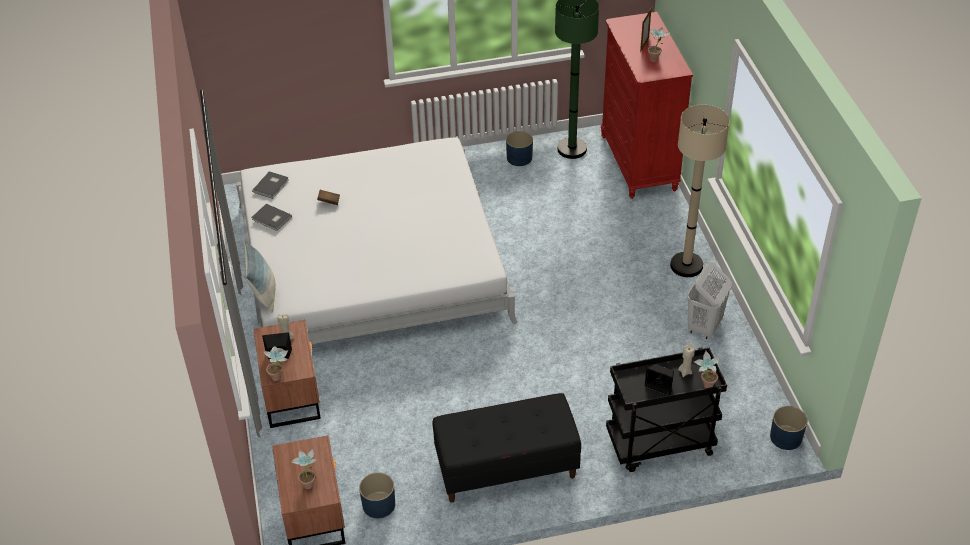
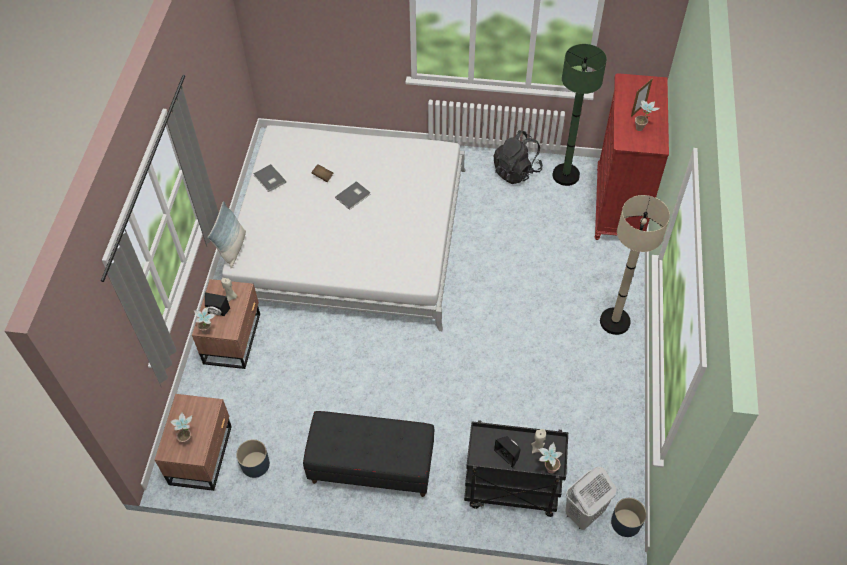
camera: 20 degrees right, 10 degrees up
grey book [252,171,289,199] -> grey book moved to [335,181,371,210]
blue planter [506,131,533,166] -> black backpack [494,130,543,184]
white laundry basket [687,262,732,339] -> white laundry basket moved to [565,467,616,530]

